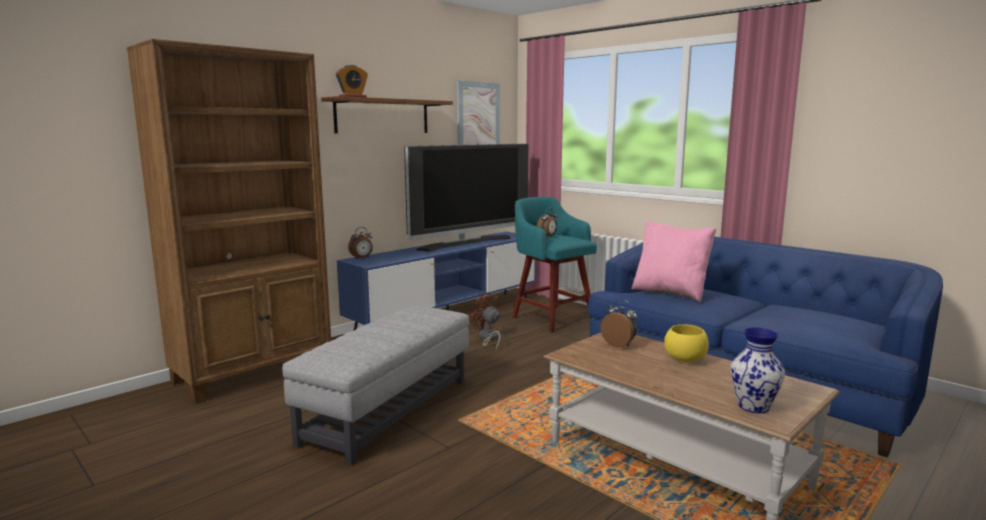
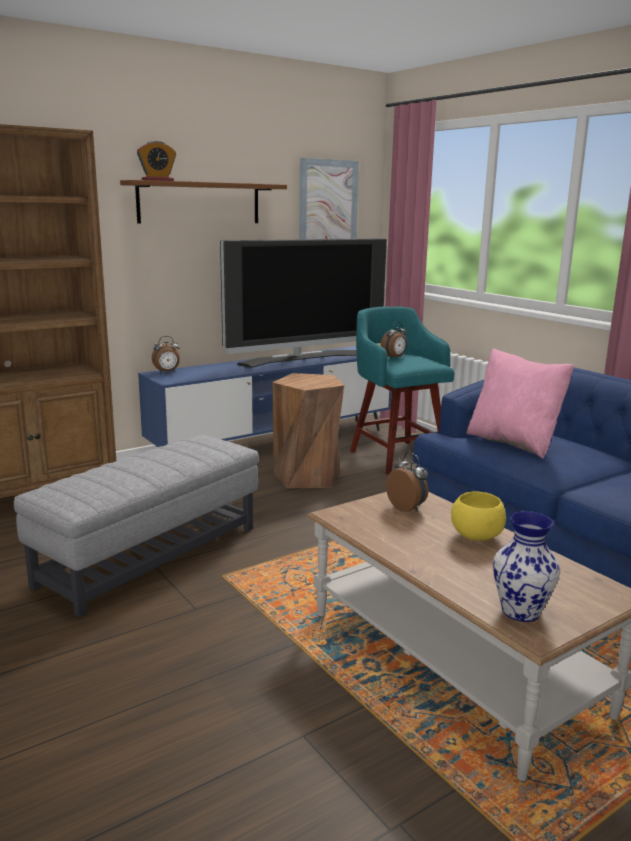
camera: 10 degrees right, 5 degrees up
brown fan [470,293,500,349] -> brown stool [273,373,344,488]

